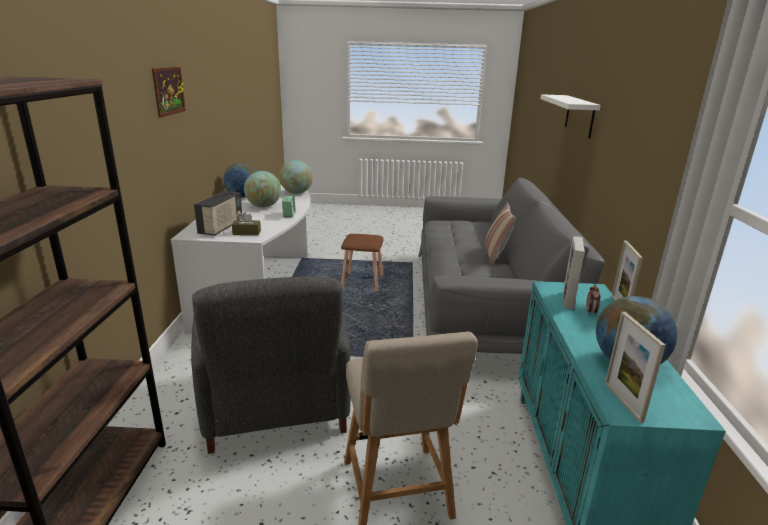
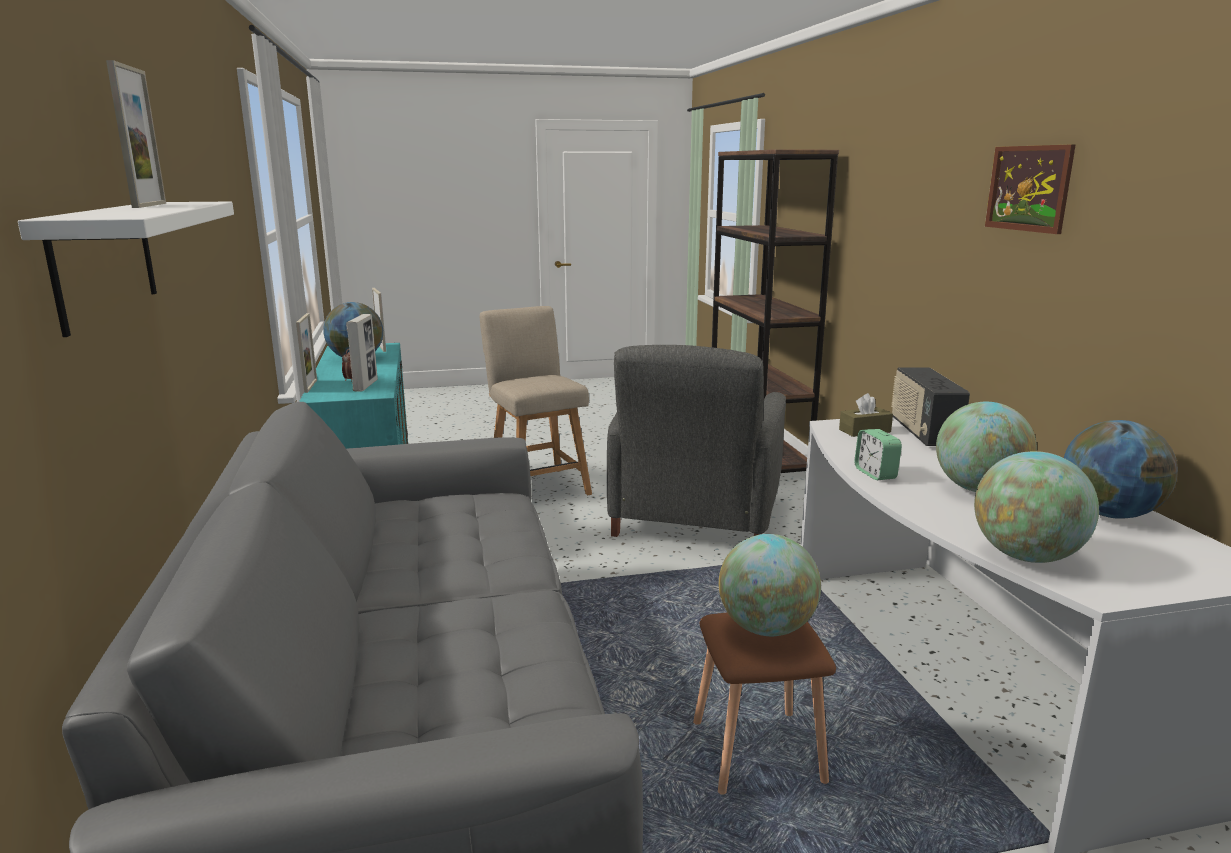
camera: 165 degrees right, 5 degrees down
grey armchair [191,276,351,454] -> grey armchair turned 135 degrees counterclockwise [607,345,786,537]
pillow [485,202,516,266] -> none
none -> picture frame [106,60,166,208]
none -> globe [719,534,821,636]

